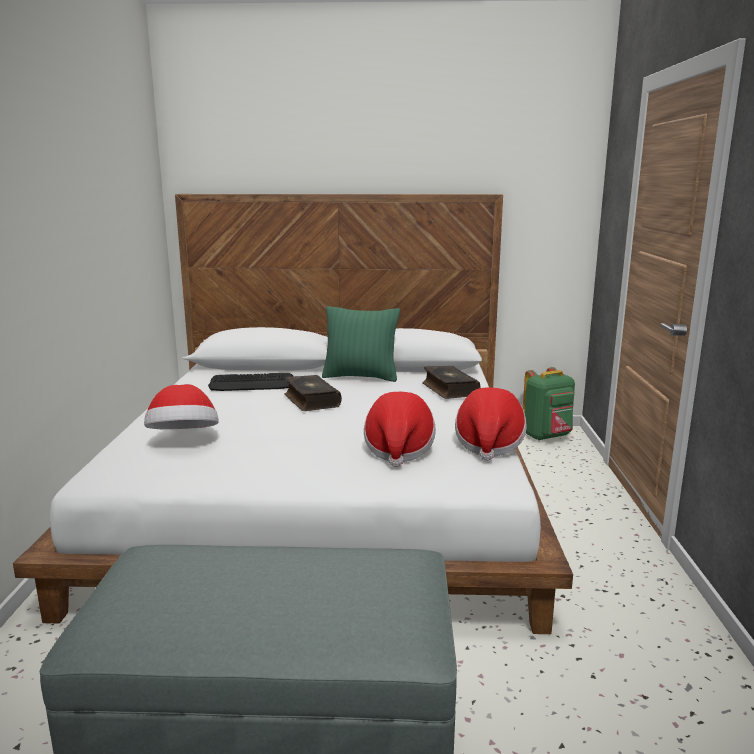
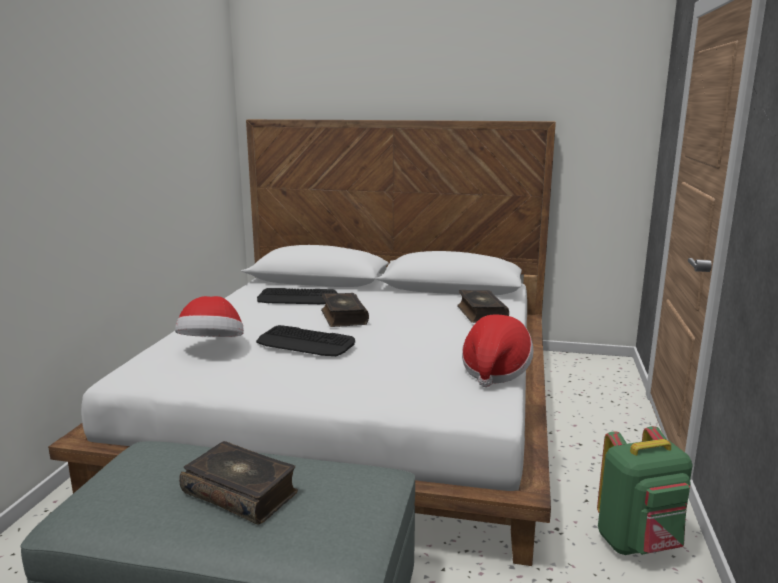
camera: 10 degrees right, 0 degrees up
green pillow [322,306,400,382] -> none
hat [364,392,436,467] -> none
green backpack [523,367,575,441] -> green backpack moved to [597,426,693,555]
none -> book [179,441,298,525]
none -> keyboard [256,325,355,356]

